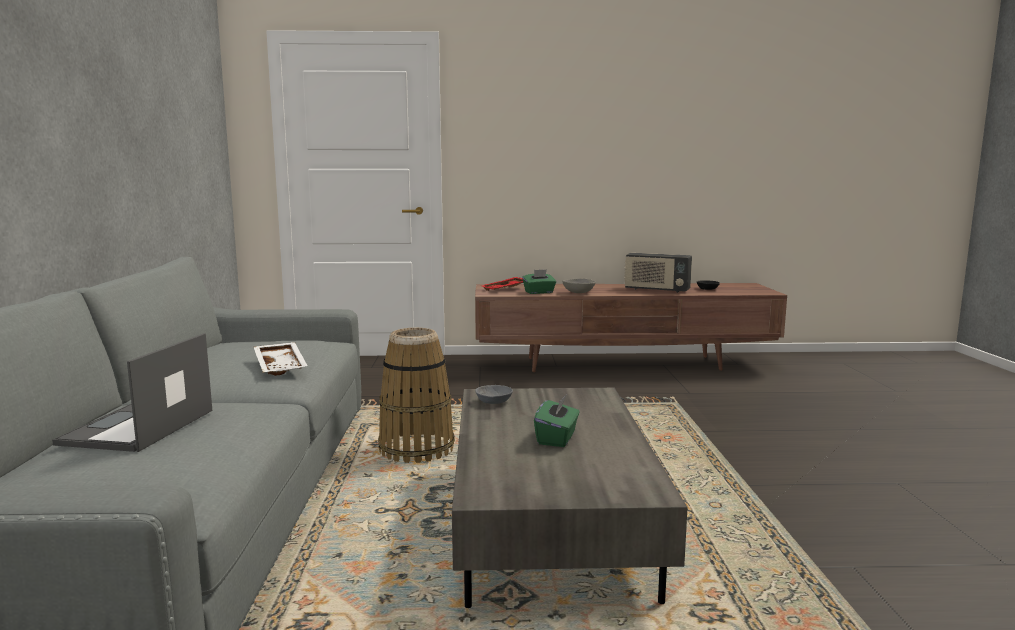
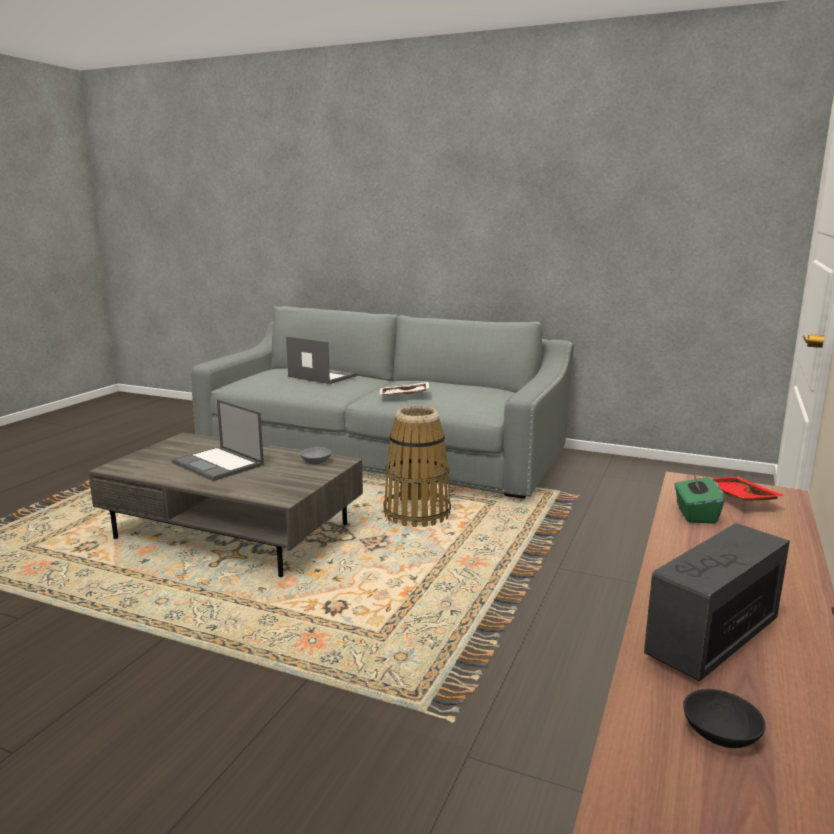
camera: 115 degrees right, 5 degrees up
green tissue box [534,395,579,447] -> laptop [172,399,264,481]
grey bowl [562,279,596,293] -> none

